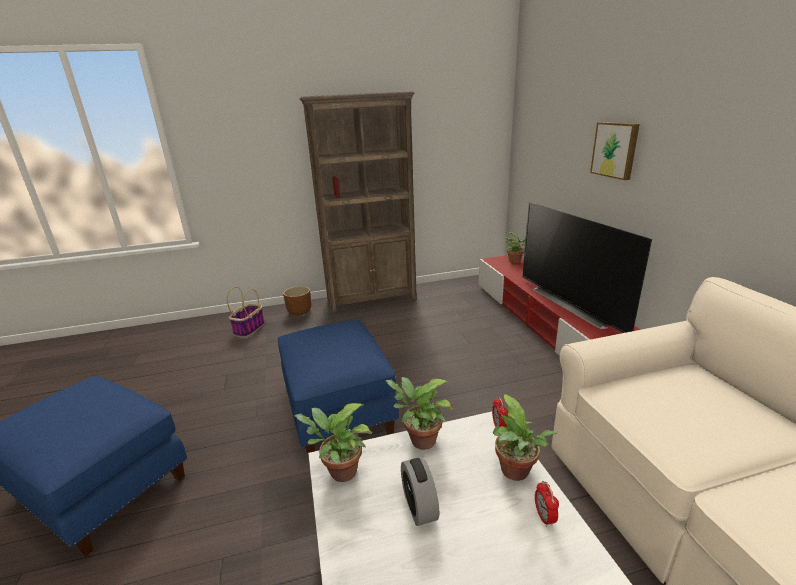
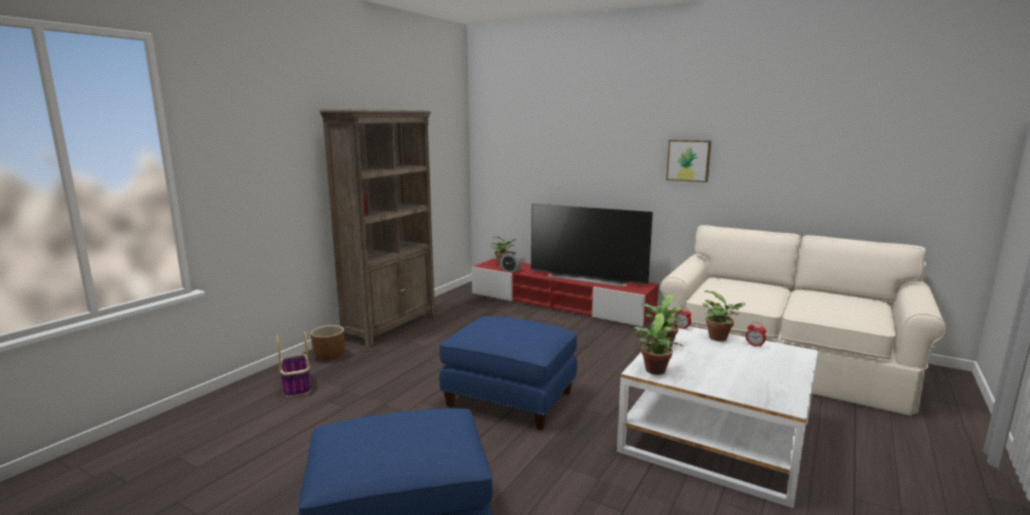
camera: 45 degrees left, 10 degrees down
alarm clock [401,457,440,526] -> alarm clock moved to [500,252,522,273]
picture [590,122,640,180] -> picture moved to [666,140,711,182]

